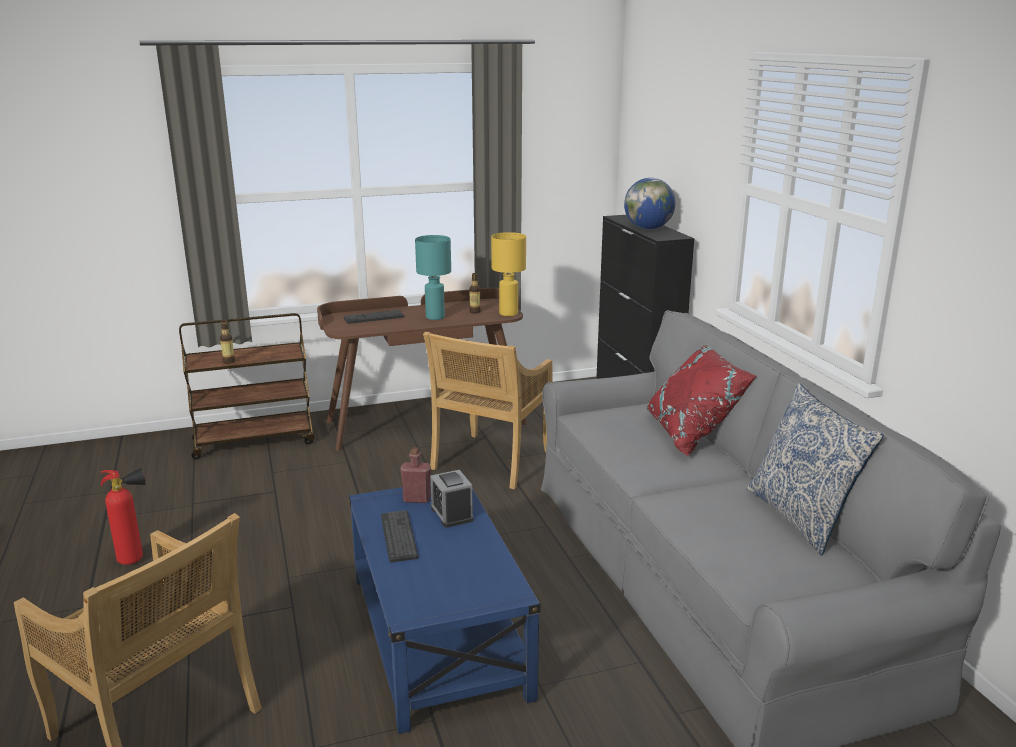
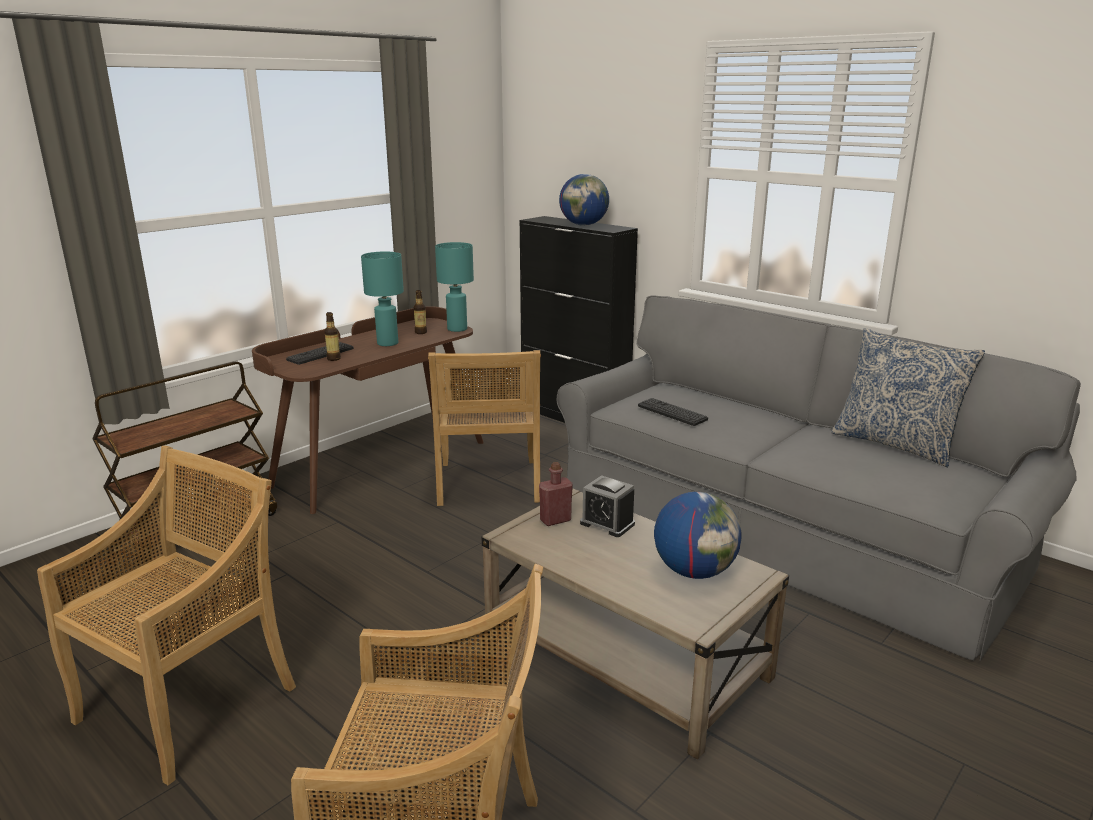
camera: 30 degrees left, 0 degrees up
fire extinguisher [101,468,146,565] -> beige chair [37,446,296,785]
bottle [220,321,235,364] -> bottle moved to [324,312,341,361]
blue coffee table [348,483,541,734] -> beige coffee table [481,488,789,759]
keyboard [381,510,418,563] -> keyboard moved to [638,398,708,426]
yellow table lamp [491,232,526,316] -> turquoise table lamp [435,242,474,332]
red pillow [647,345,757,456] -> none
none -> globe [654,492,742,579]

